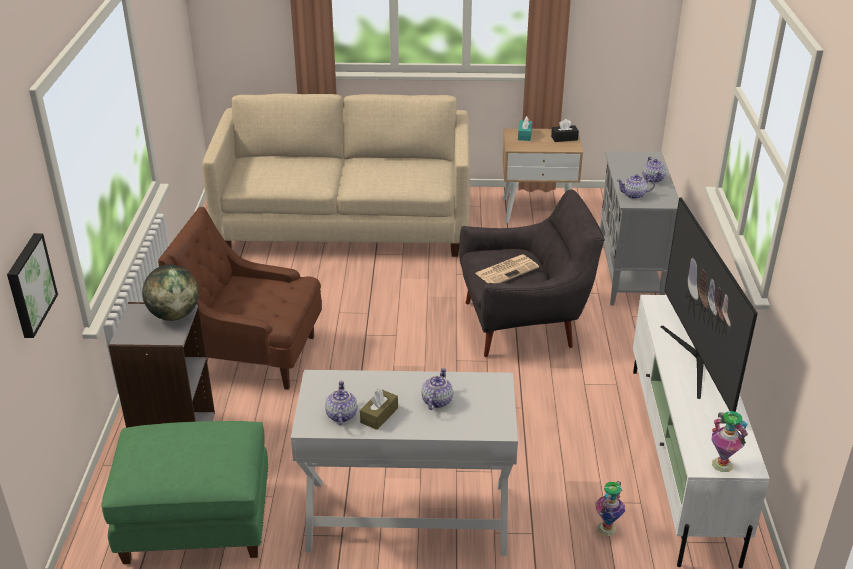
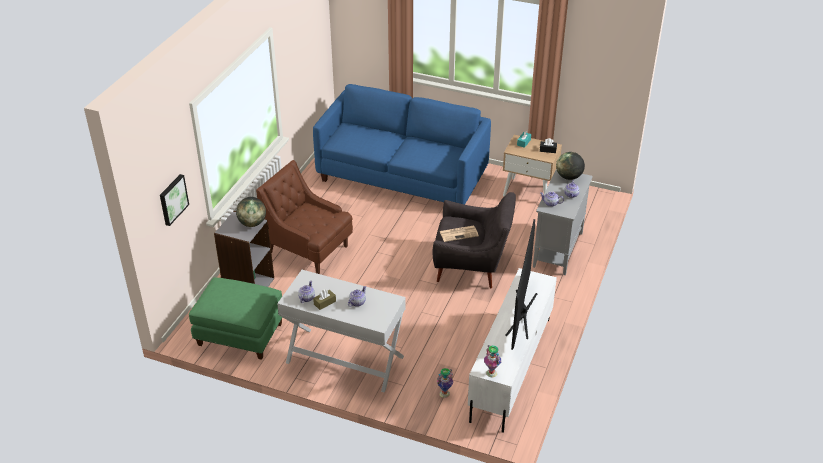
camera: 20 degrees right, 5 degrees up
beige sofa [202,94,470,257] -> blue sofa [313,84,491,205]
none -> globe [556,152,585,180]

